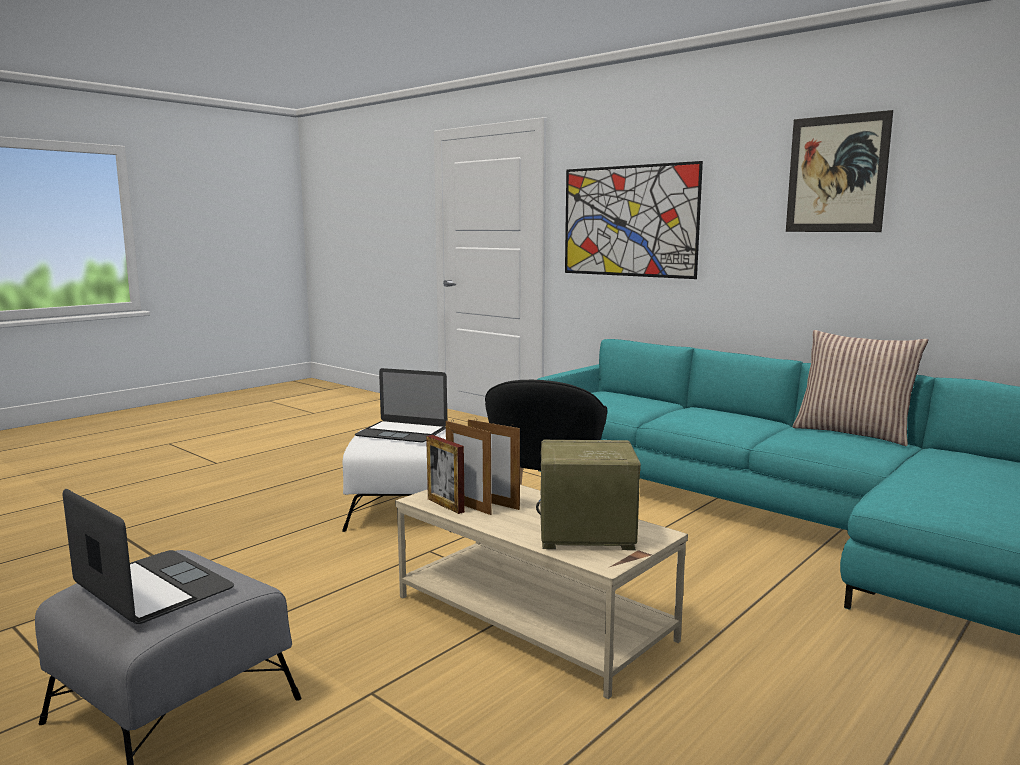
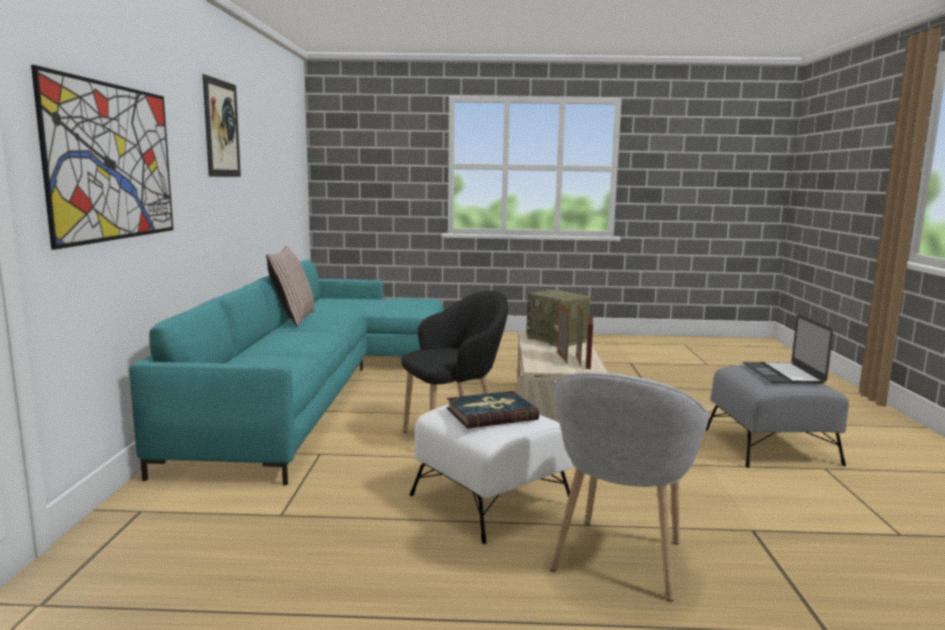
camera: 130 degrees left, 0 degrees up
laptop [355,368,447,442] -> book [447,391,539,429]
none -> grey armchair [550,372,710,602]

